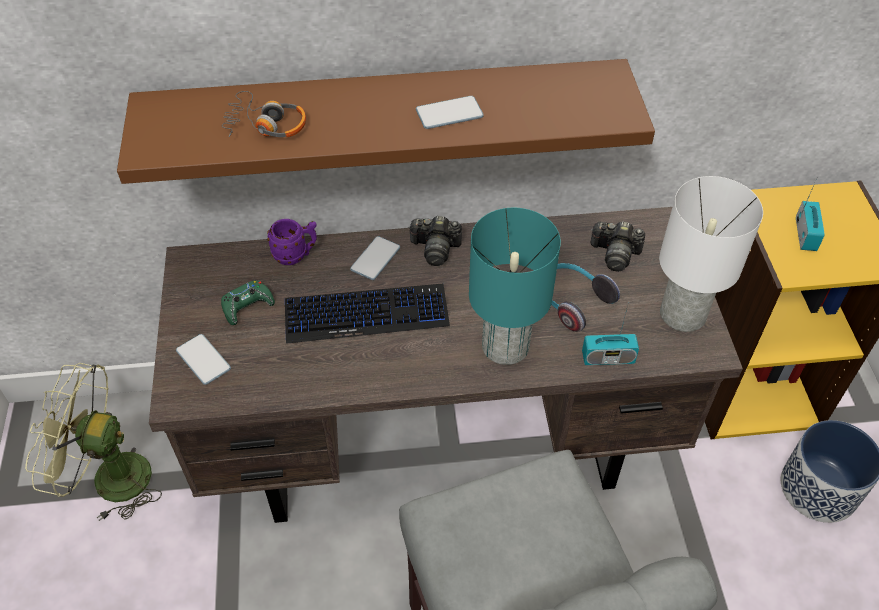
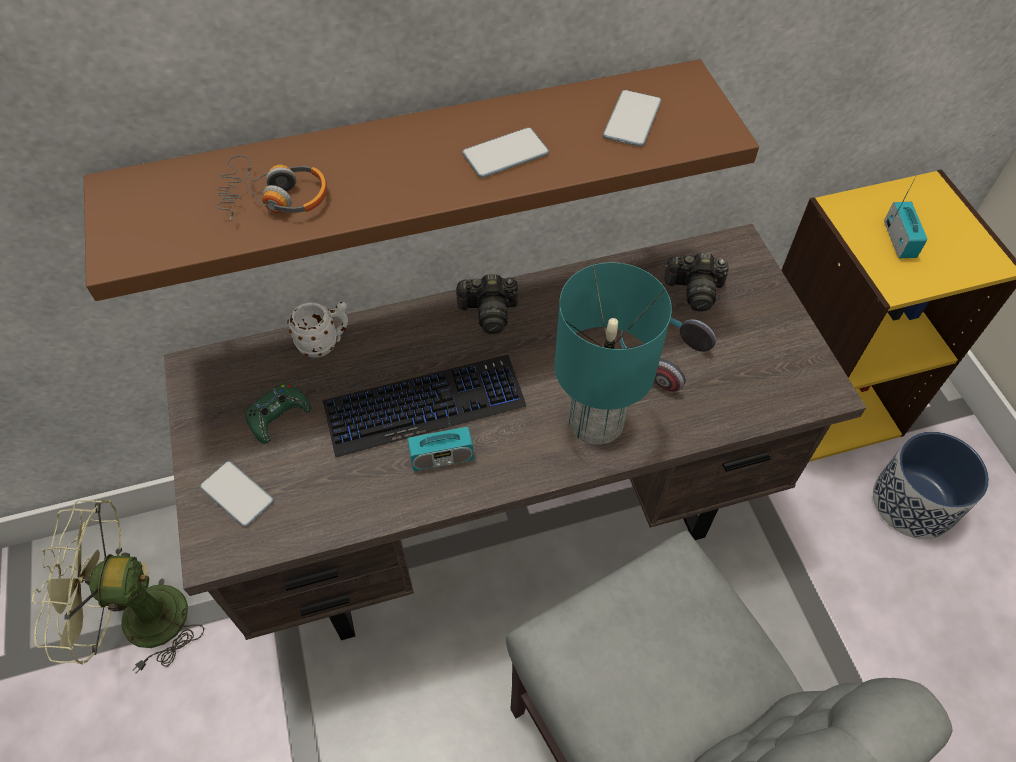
camera: 10 degrees left, 5 degrees up
purple mug [267,219,317,265] -> white mug [287,302,348,358]
phone [350,236,400,280] -> phone moved to [603,90,661,146]
radio [582,302,639,365] -> radio moved to [407,396,474,471]
white table lamp [659,176,763,332] -> none

